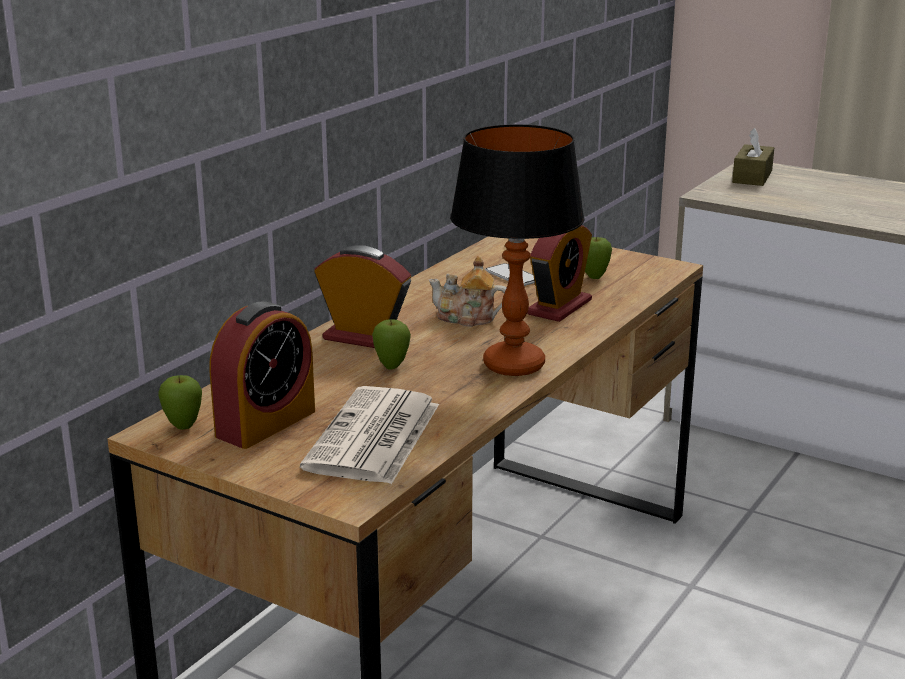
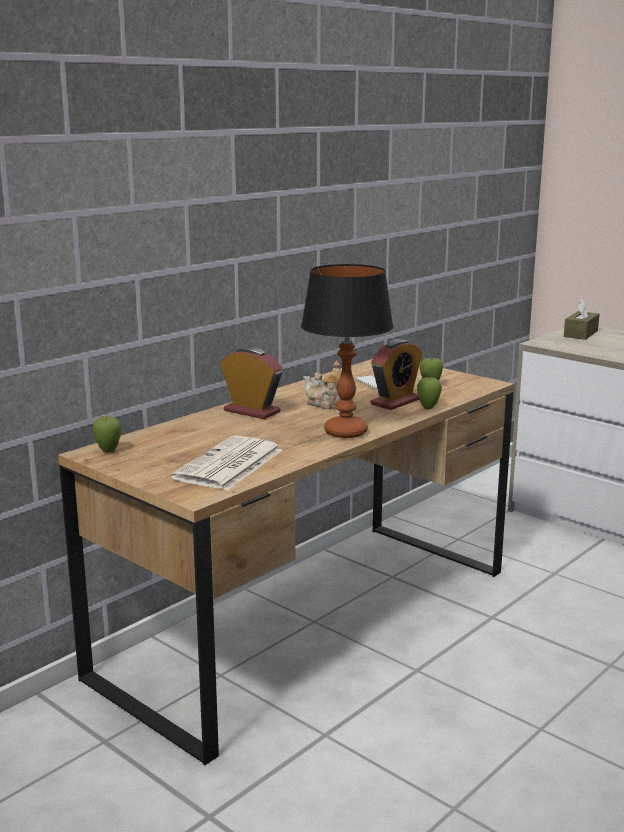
camera: 10 degrees right, 5 degrees down
alarm clock [209,301,315,449] -> none
apple [372,319,411,370] -> apple moved to [417,377,442,410]

